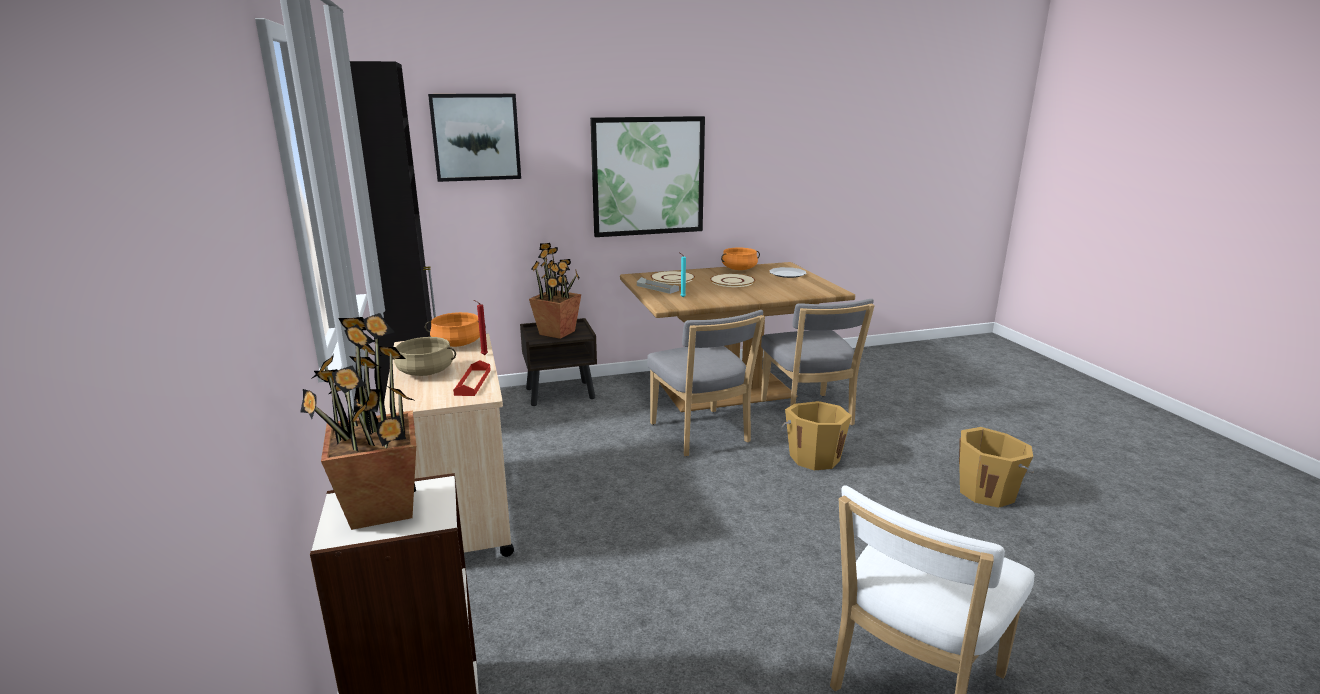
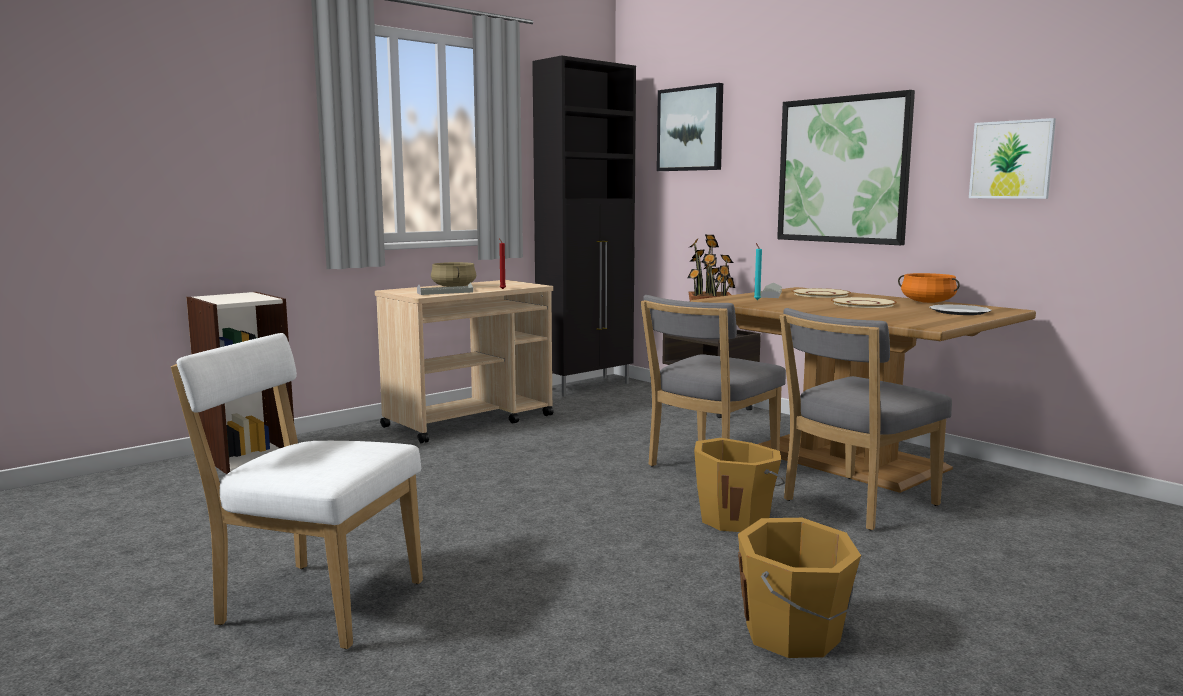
camera: 65 degrees right, 10 degrees down
potted plant [300,313,416,530] -> none
orange cooking pot [425,312,486,347] -> none
red tray [453,360,491,396] -> grey tray [417,282,473,295]
none -> picture [969,118,1056,199]

